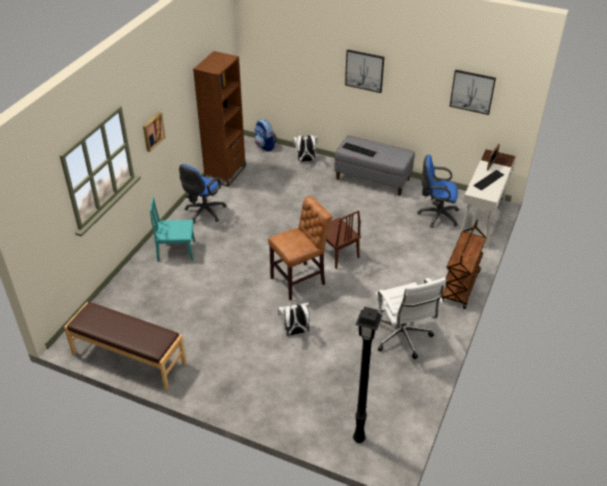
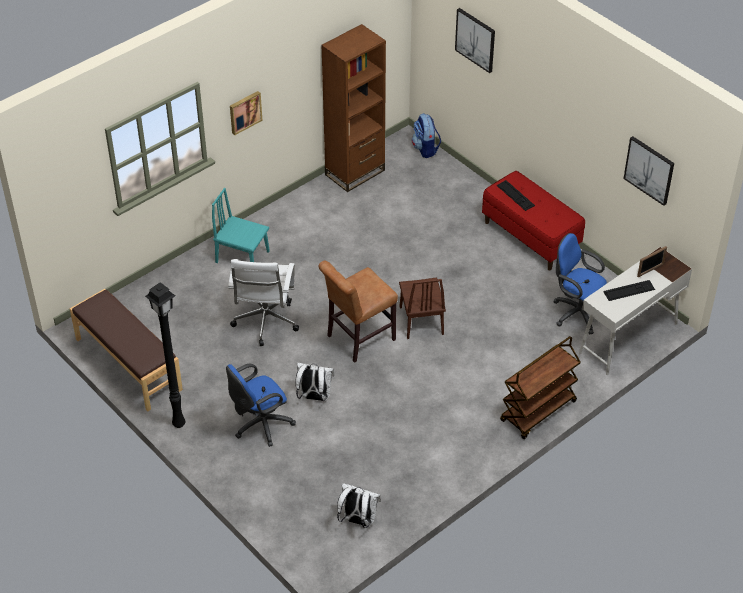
camera: 25 degrees right, 5 degrees up
blue office chair [179,164,227,224] -> blue office chair moved to [226,364,296,447]
brown chair [268,196,333,300] -> brown chair turned 150 degrees clockwise [319,261,398,363]
white backpack [293,135,317,162] -> white backpack moved to [337,483,381,528]
grey bench [334,136,415,196] -> red bench [482,171,585,271]
picture [345,49,384,93] -> picture moved to [455,8,495,73]
black floor lamp [353,307,382,443] -> black floor lamp moved to [145,282,185,428]
white office chair [375,277,446,359] -> white office chair moved to [228,259,299,346]

